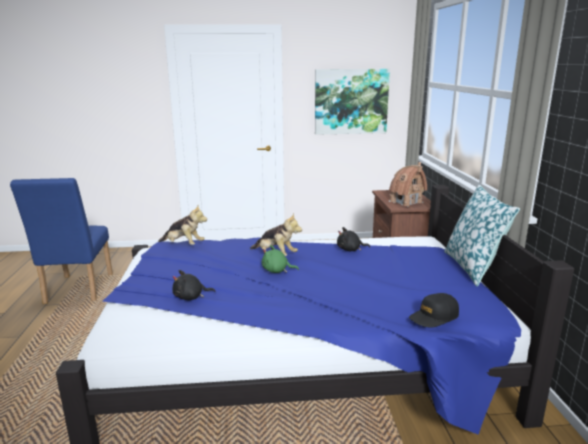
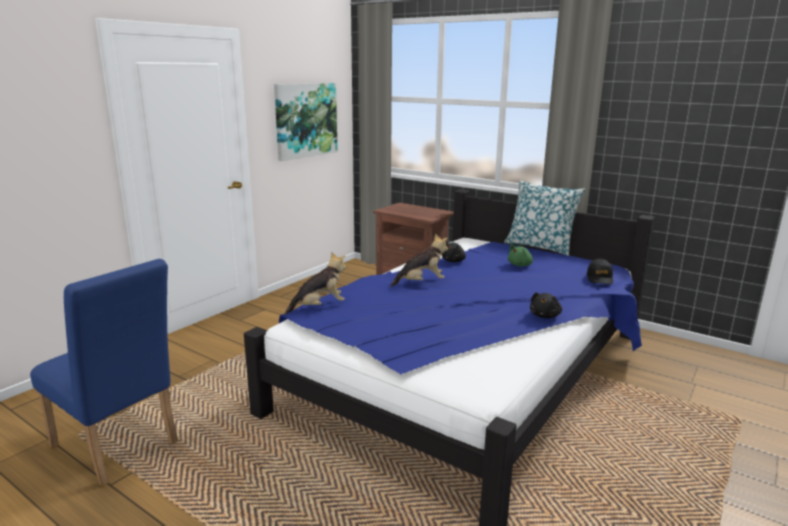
camera: 50 degrees left, 0 degrees up
black plush toy [172,270,216,300] -> black plush toy moved to [530,292,562,318]
green plush toy [262,245,299,273] -> green plush toy moved to [508,244,533,266]
toy house [389,162,427,207] -> none

